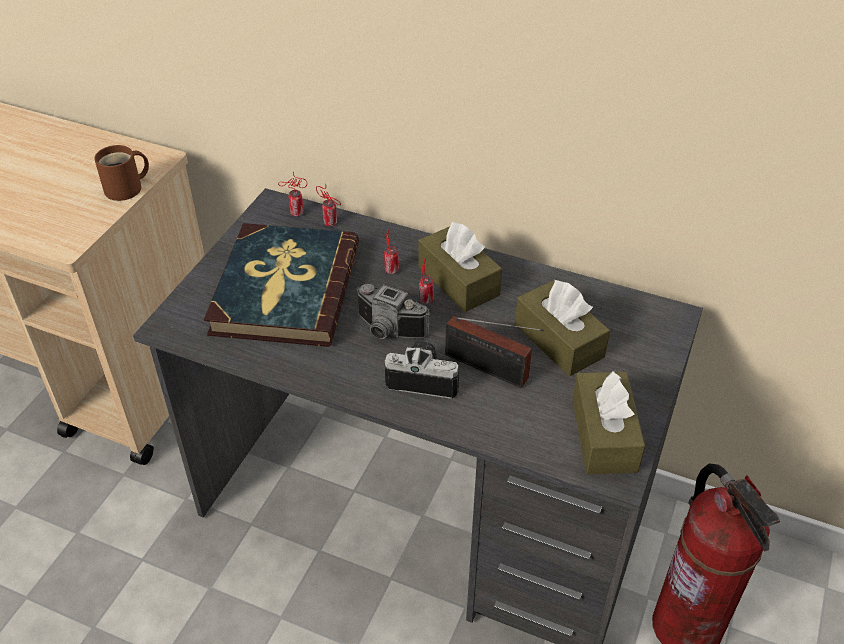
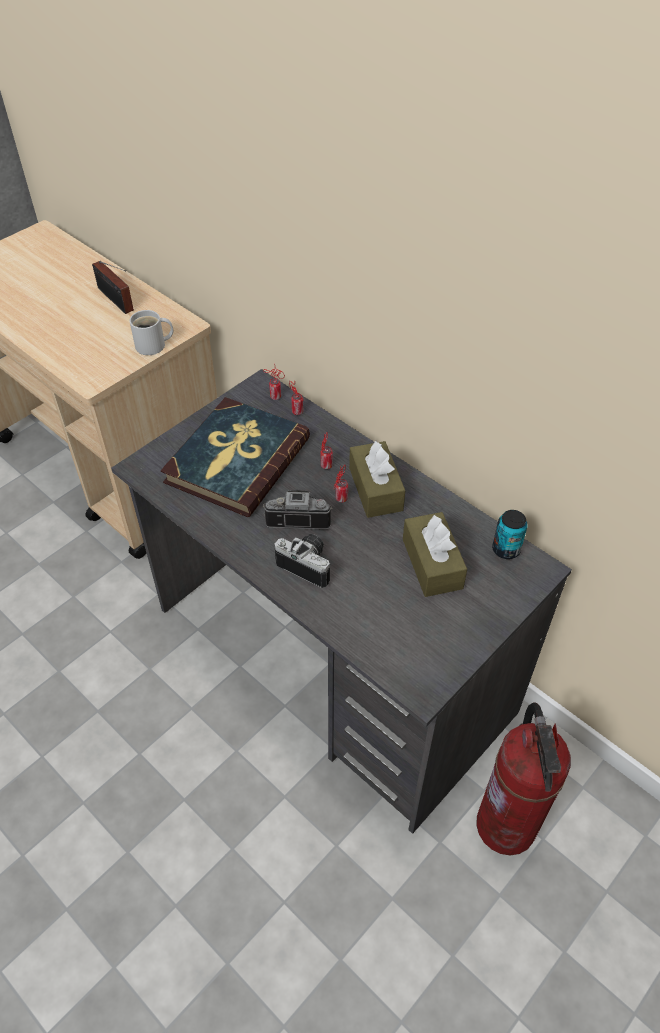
camera: 20 degrees right, 5 degrees up
brown mug [94,145,149,201] -> white mug [130,310,173,355]
camera [356,284,430,339] -> camera turned 135 degrees clockwise [263,490,332,529]
radio [445,316,544,388] -> radio moved to [92,261,134,314]
brown tissue box [572,371,645,474] -> none
none -> can [492,510,528,559]

